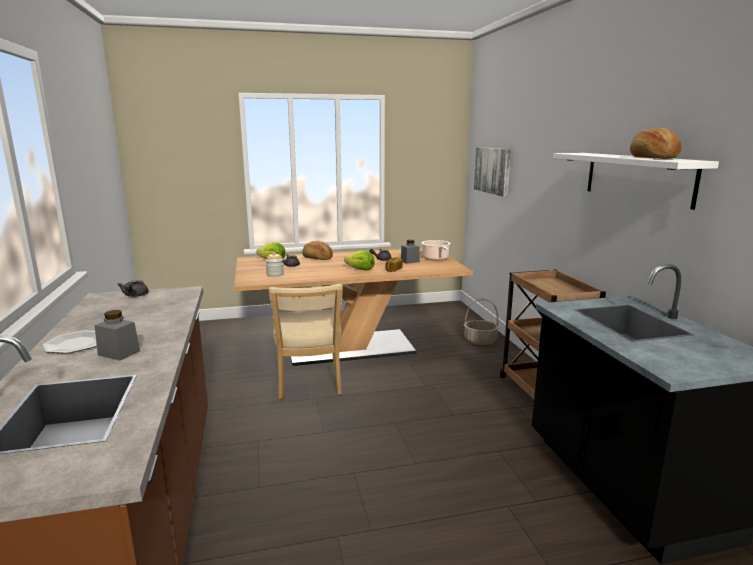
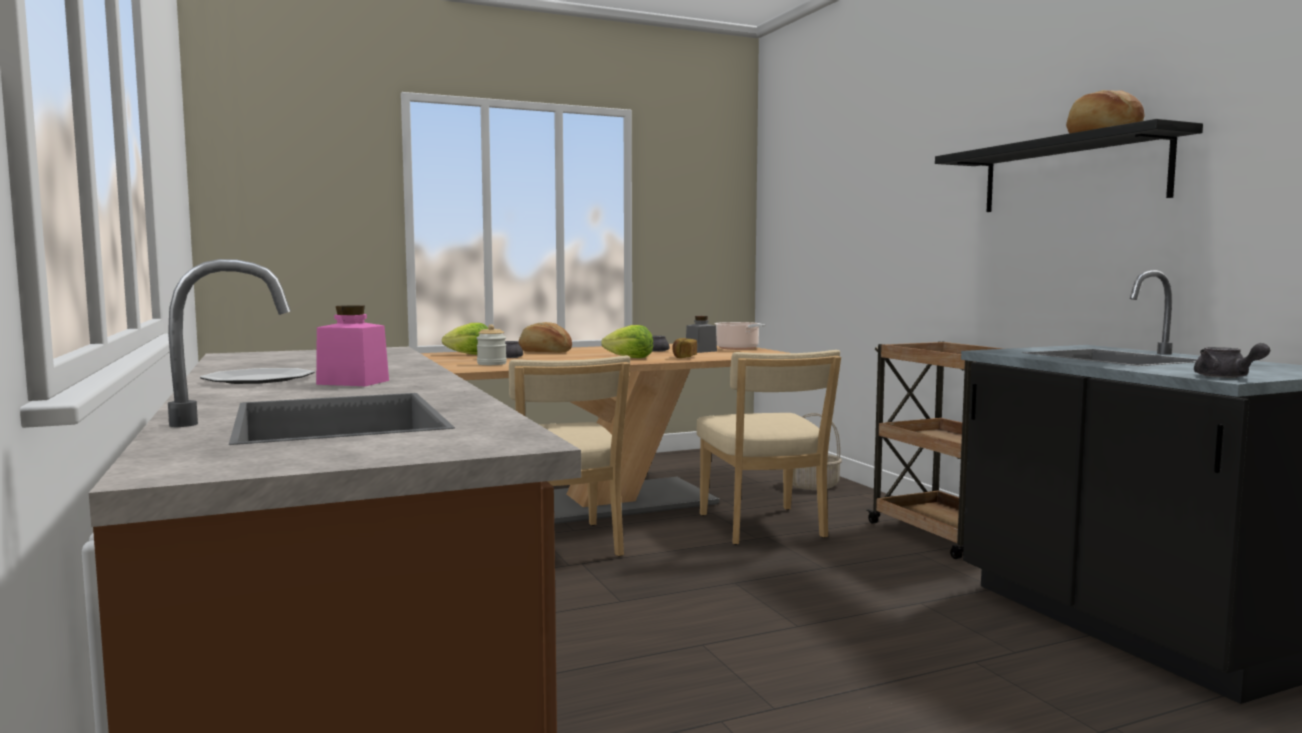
camera: 10 degrees left, 10 degrees down
grey jar [95,310,140,361] -> pink jar [316,305,389,386]
grey teapot [117,280,149,297] -> grey teapot moved to [1194,343,1270,378]
picture [474,147,511,197] -> none
white shelf [553,153,719,210] -> black shelf [935,119,1203,212]
none -> beige chair [697,350,841,545]

